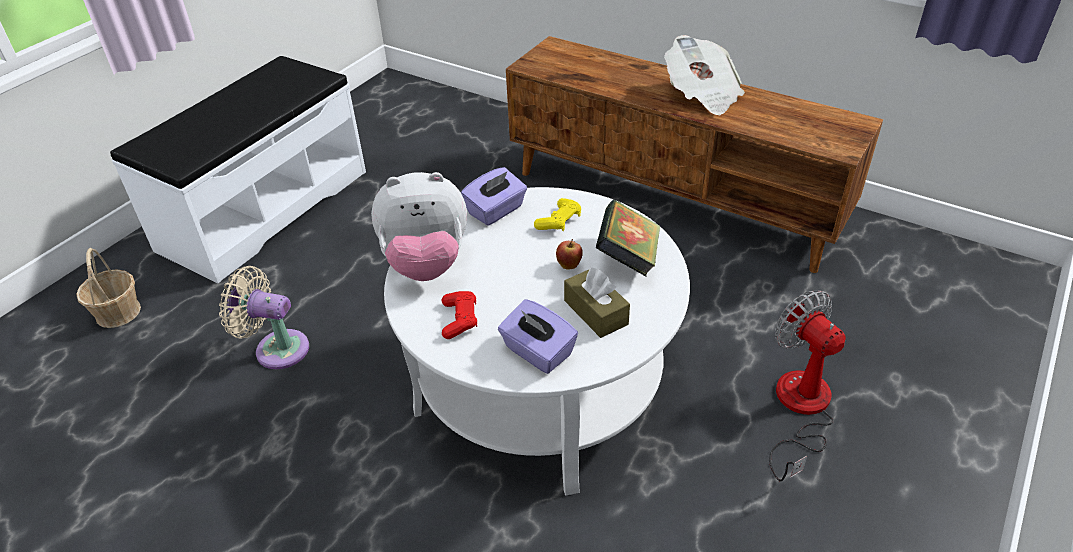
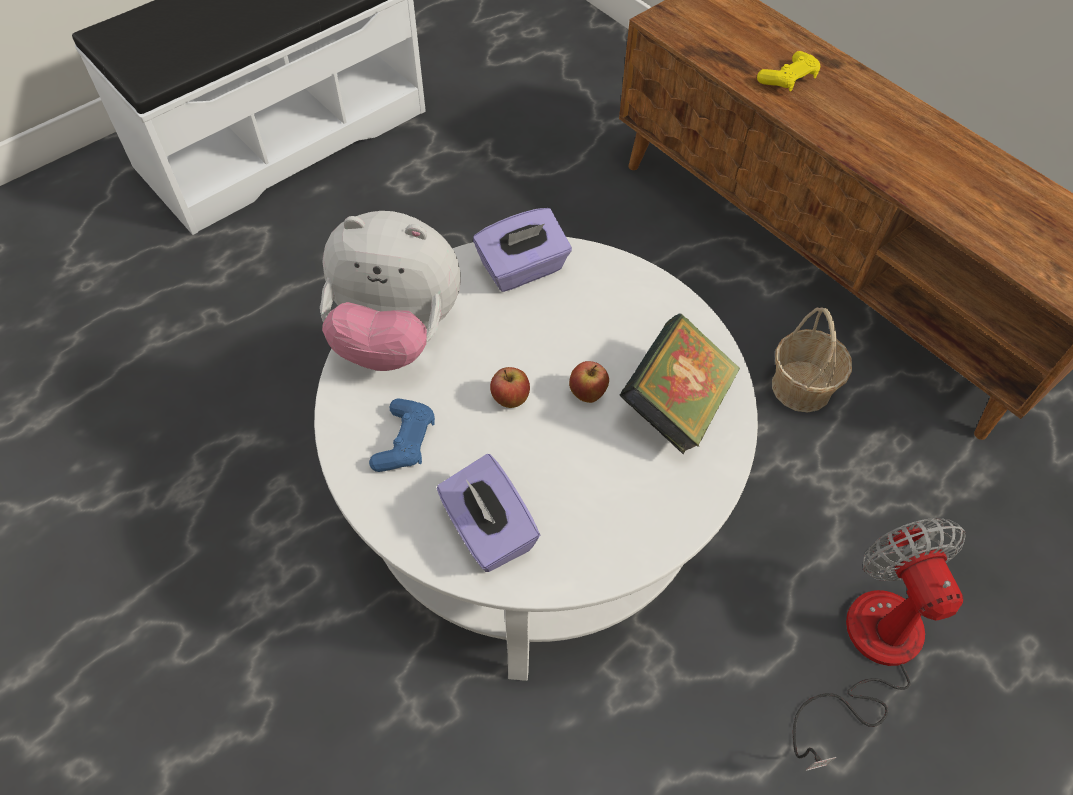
camera: 15 degrees right, 15 degrees up
basket [76,248,141,328] -> basket moved to [772,307,852,413]
beige fan [219,266,309,369] -> none
red game controller [442,291,477,339] -> blue game controller [369,398,435,472]
yellow game controller [534,198,581,231] -> yellow game controller moved to [757,51,820,92]
brown tissue box [564,267,630,338] -> none
newspaper [664,35,745,115] -> none
none -> apple [490,367,530,408]

